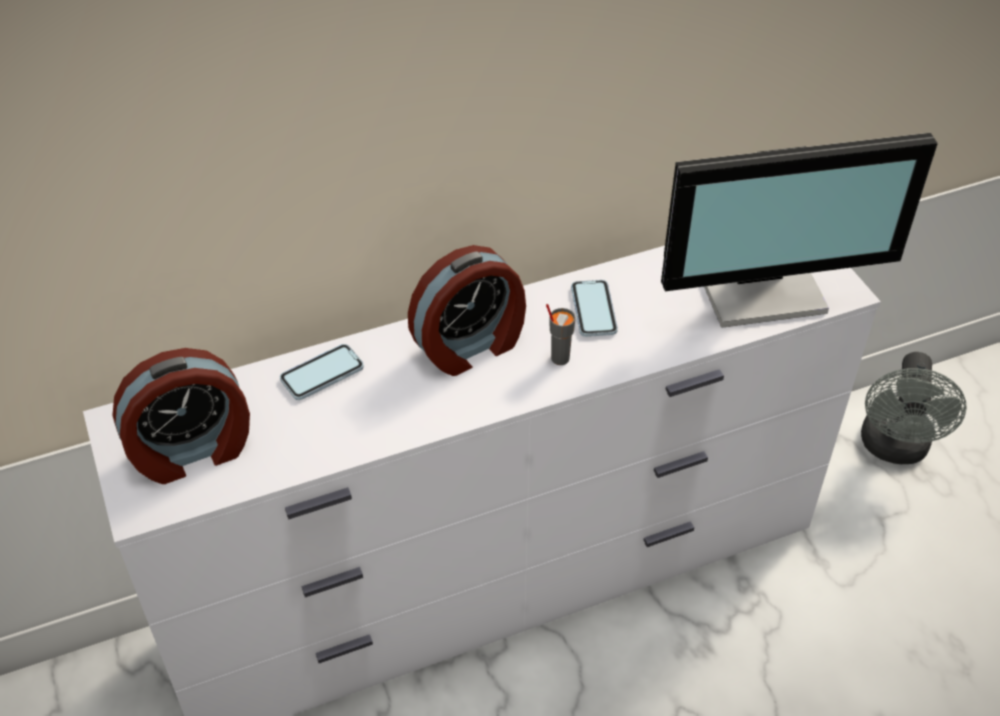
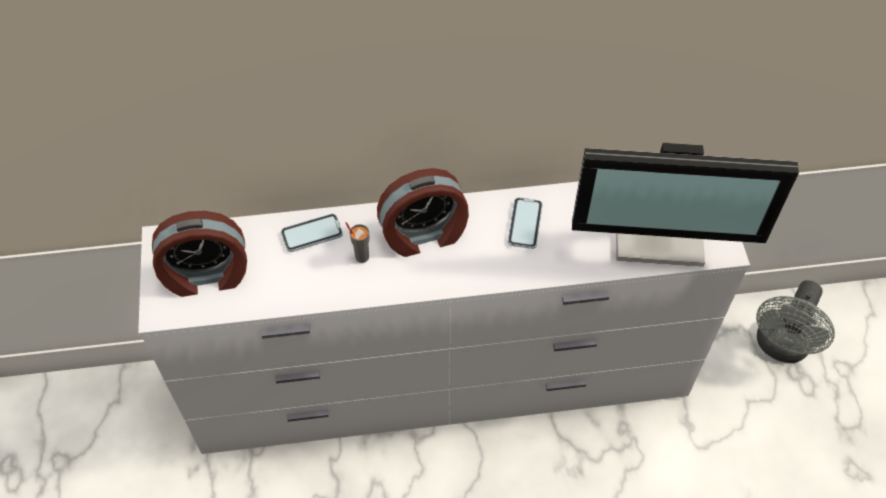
camera: 15 degrees right, 10 degrees up
grey cup [546,304,576,365] -> grey cup moved to [345,222,369,263]

